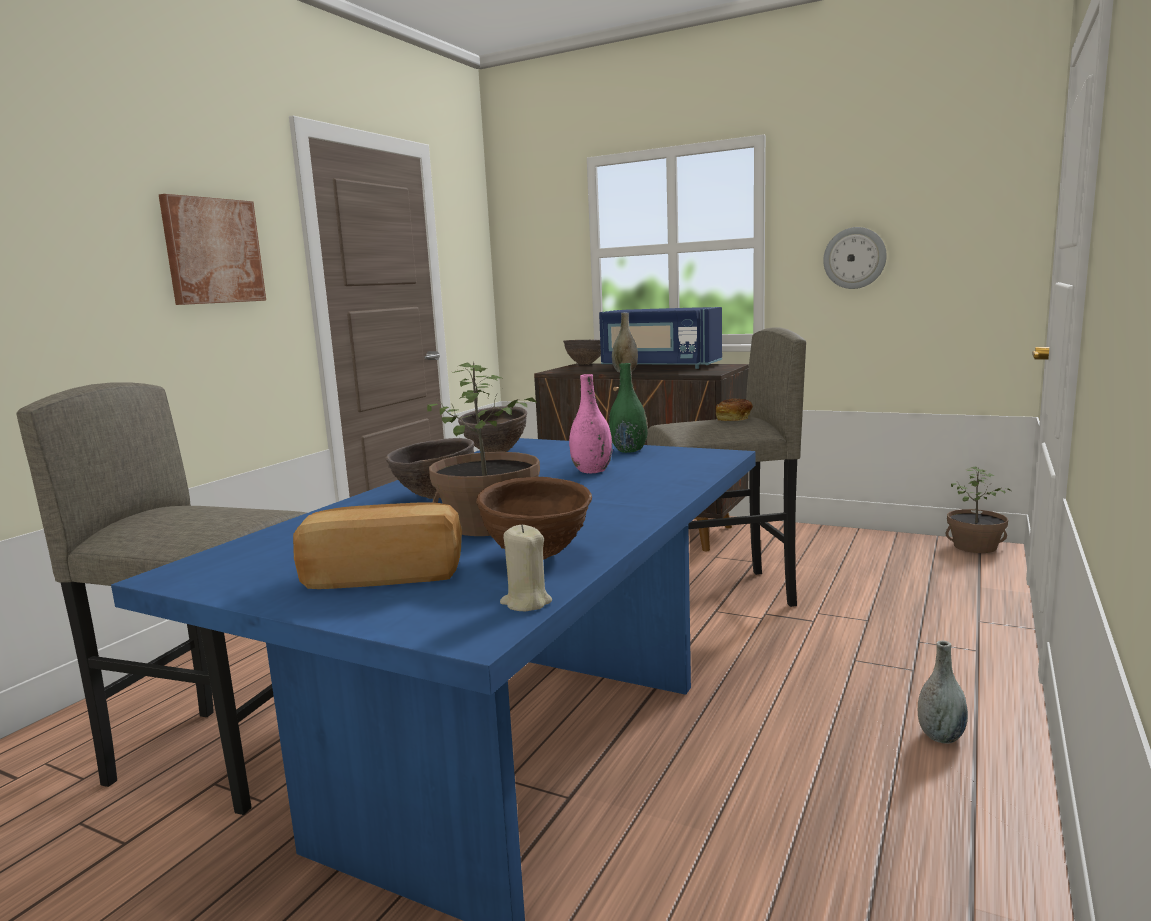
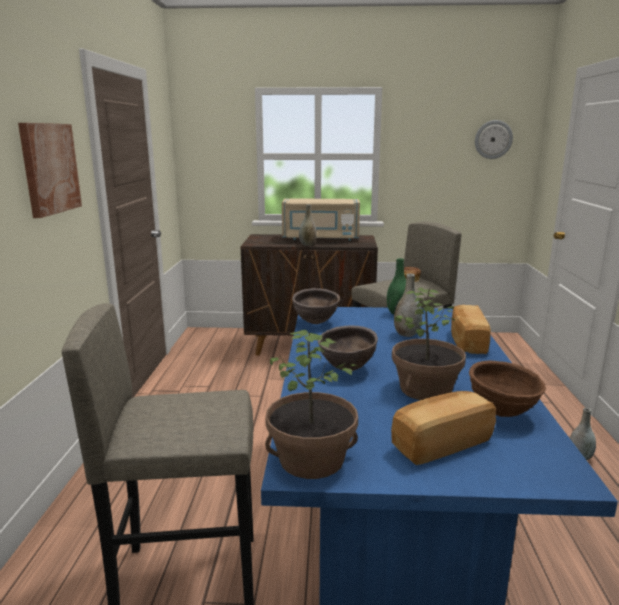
camera: 25 degrees left, 5 degrees up
beige candle [500,525,552,611] -> none
brown bowl [563,340,601,365] -> none
pink vase [569,374,613,473] -> grey vase [394,273,422,337]
blue microwave [599,307,722,369] -> beige microwave [282,198,360,241]
wall clock [823,227,887,289] -> wall clock moved to [475,120,513,159]
potted plant [945,467,1011,553] -> potted plant moved to [265,330,360,479]
none -> bread [451,305,491,354]

